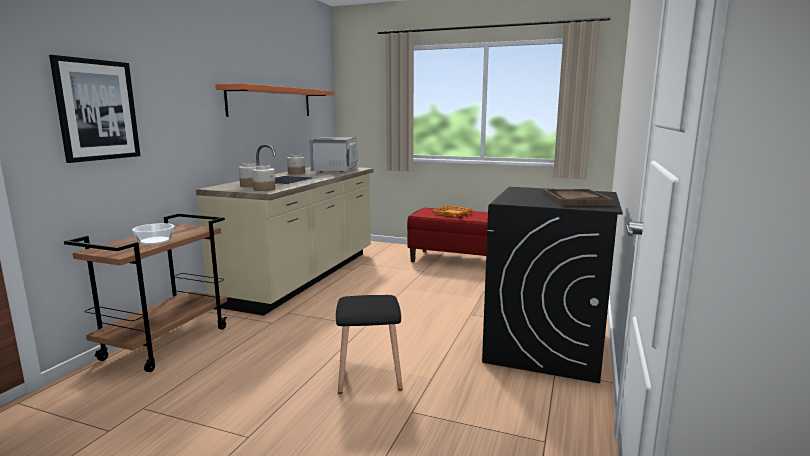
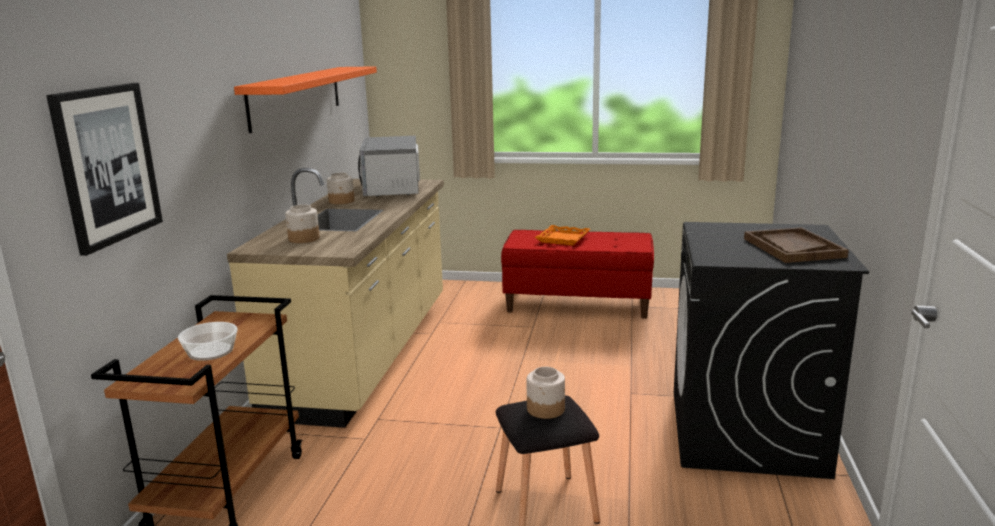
camera: 10 degrees left, 5 degrees up
jar [252,165,276,191] -> jar moved to [527,367,565,419]

